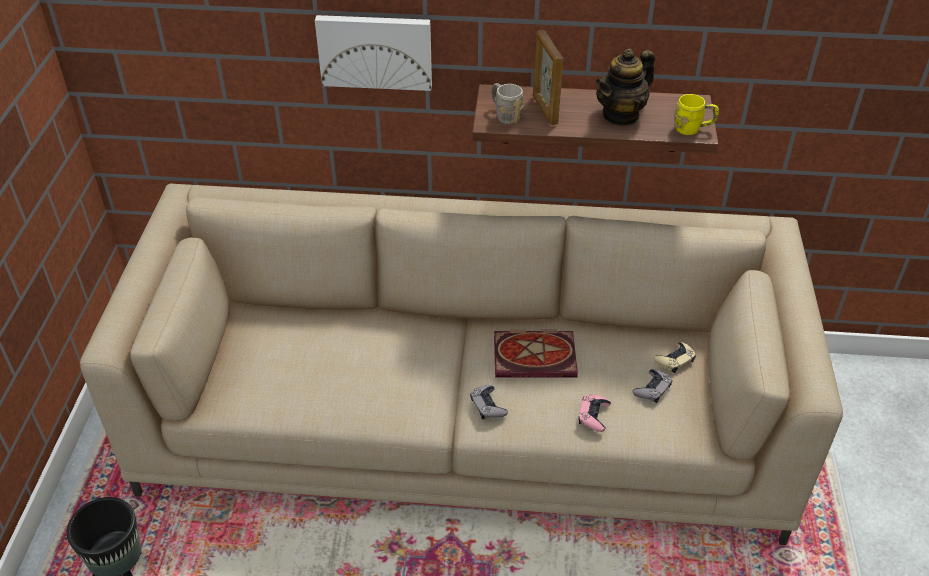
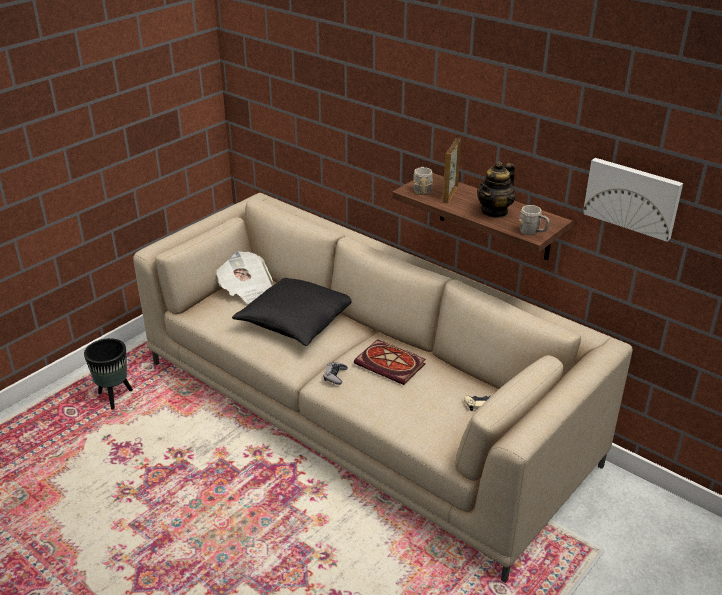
camera: 35 degrees right, 10 degrees down
picture [315,15,432,91] -> picture moved to [583,158,683,242]
pink game controller [578,394,611,432] -> none
teapot [595,48,655,126] -> teapot turned 45 degrees counterclockwise [477,161,515,218]
grey game controller [633,369,672,403] -> none
yellow mug [674,94,719,135] -> grey mug [519,205,550,235]
none -> newspaper [217,251,273,305]
none -> black pillow [232,278,352,346]

